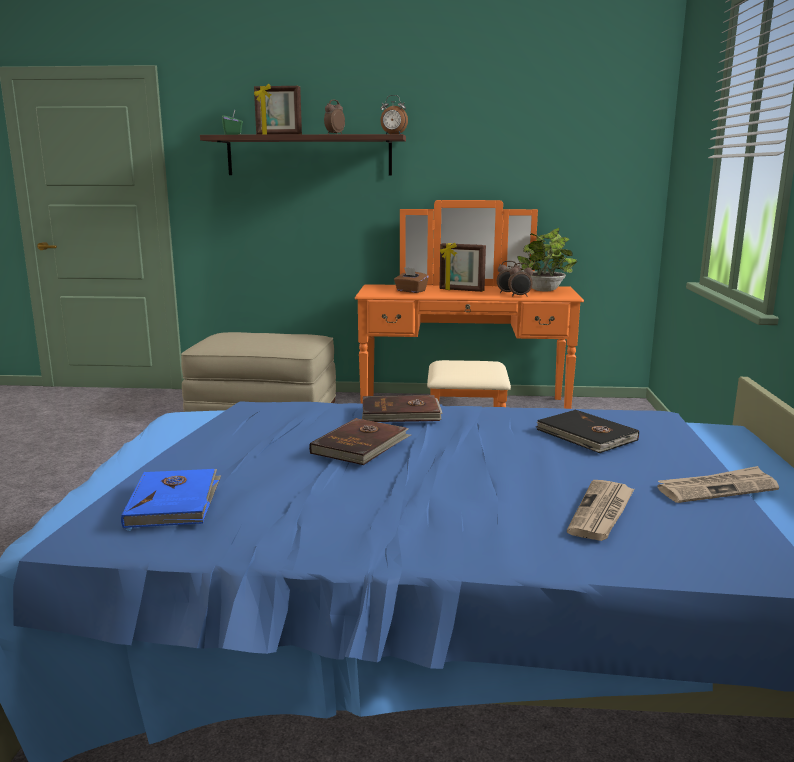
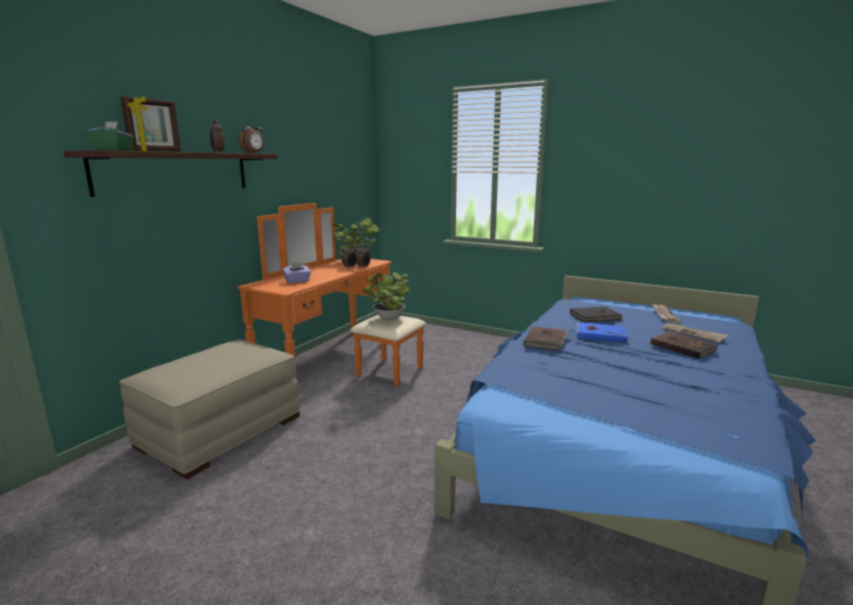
camera: 65 degrees left, 0 degrees up
blue book [121,469,221,528] -> blue book moved to [576,322,628,343]
brown book [309,418,411,465] -> brown book moved to [651,331,718,359]
brown tissue box [394,267,429,293] -> purple tissue box [282,262,311,283]
picture frame [440,243,486,292] -> none
none -> potted plant [363,272,410,320]

